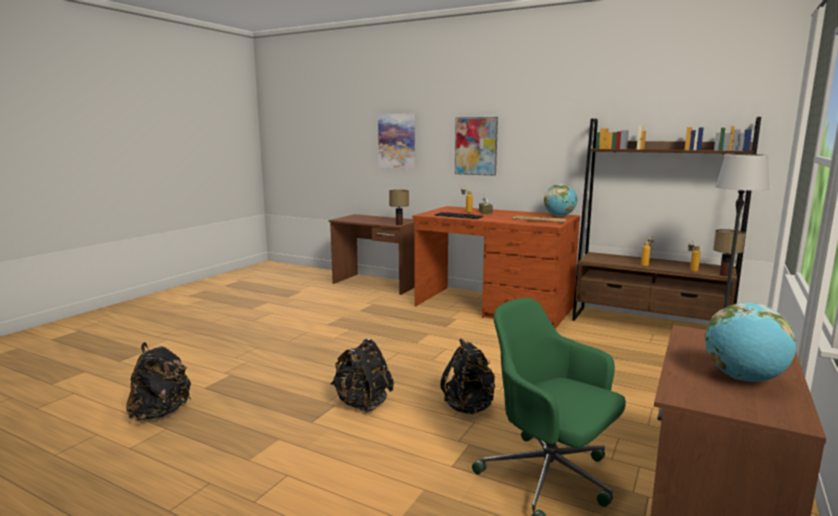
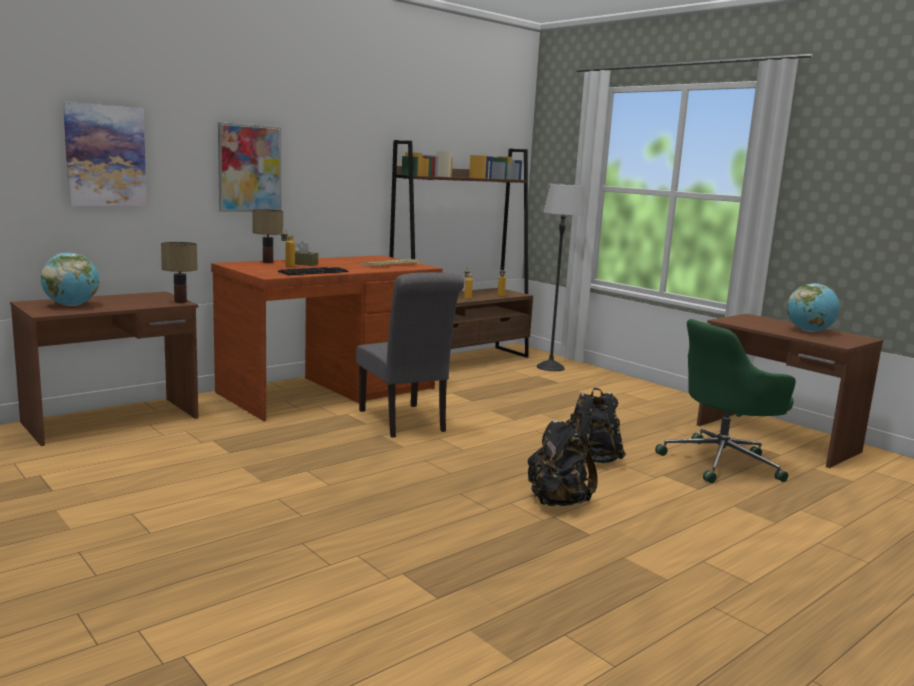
camera: 70 degrees left, 0 degrees up
black backpack [126,342,191,420] -> none
globe [544,183,577,216] -> globe moved to [41,253,99,306]
table lamp [713,229,745,276] -> table lamp moved to [252,209,283,263]
none -> grey chair [356,272,464,438]

